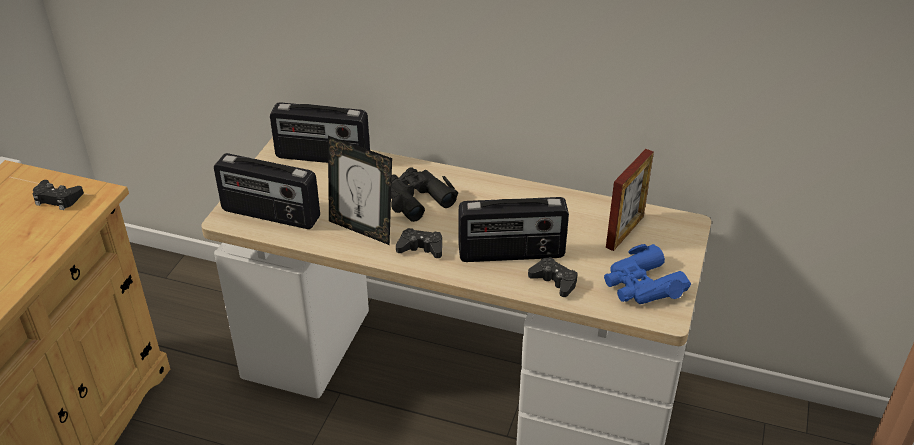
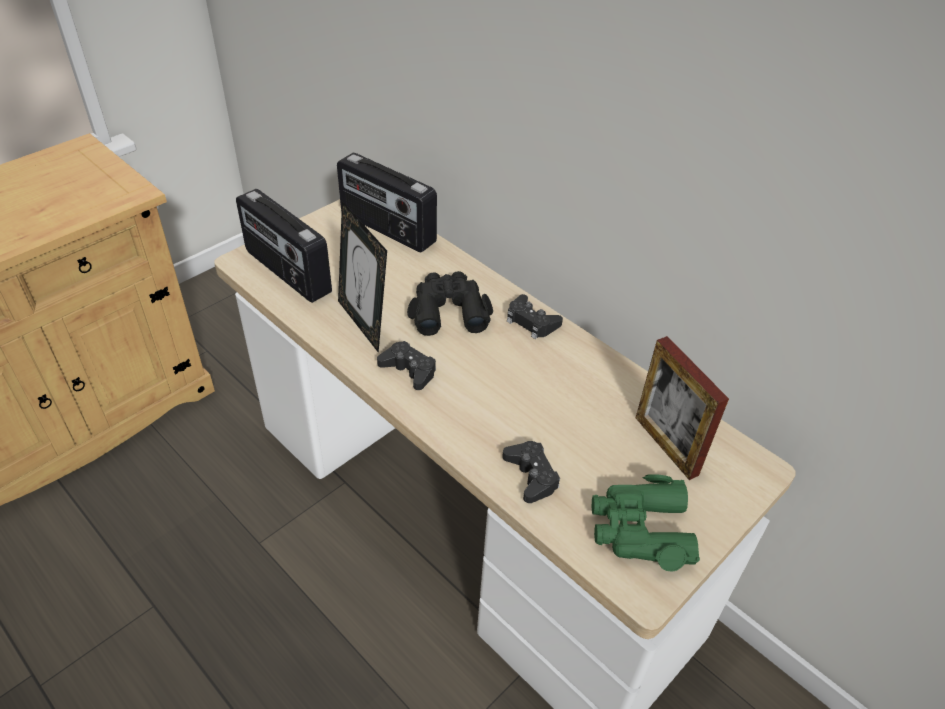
camera: 25 degrees right, 5 degrees up
black game controller [33,180,84,210] -> black game controller moved to [507,294,563,339]
radio [459,197,569,262] -> none
blue binoculars [604,244,691,304] -> green binoculars [592,474,700,572]
picture frame [606,149,654,251] -> picture frame turned 90 degrees clockwise [636,336,729,480]

